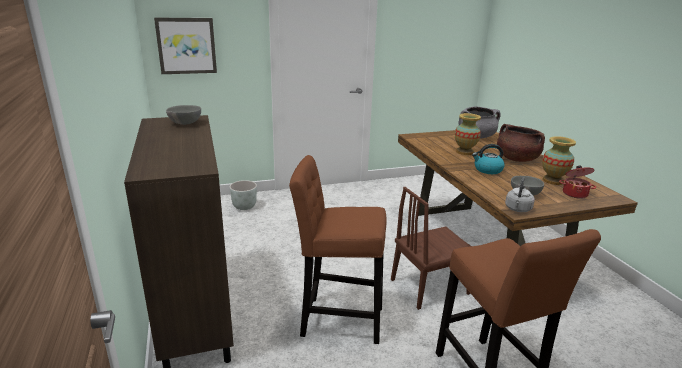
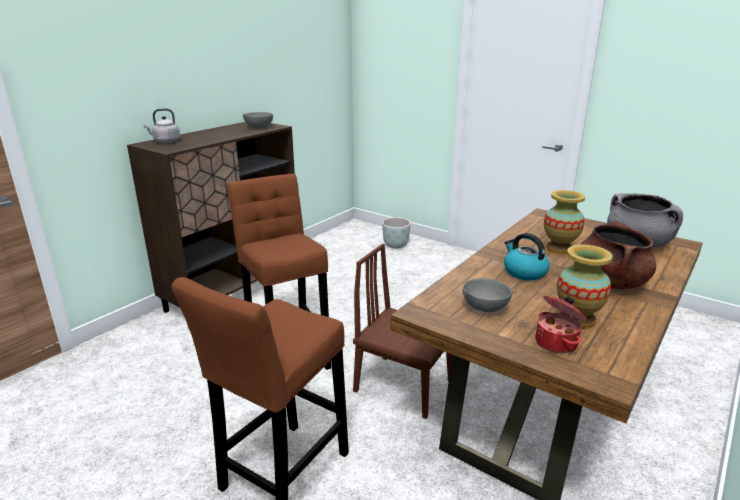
camera: 55 degrees right, 0 degrees up
picture [154,18,217,74] -> none
grey kettle [505,177,535,212] -> grey kettle moved to [143,108,180,143]

